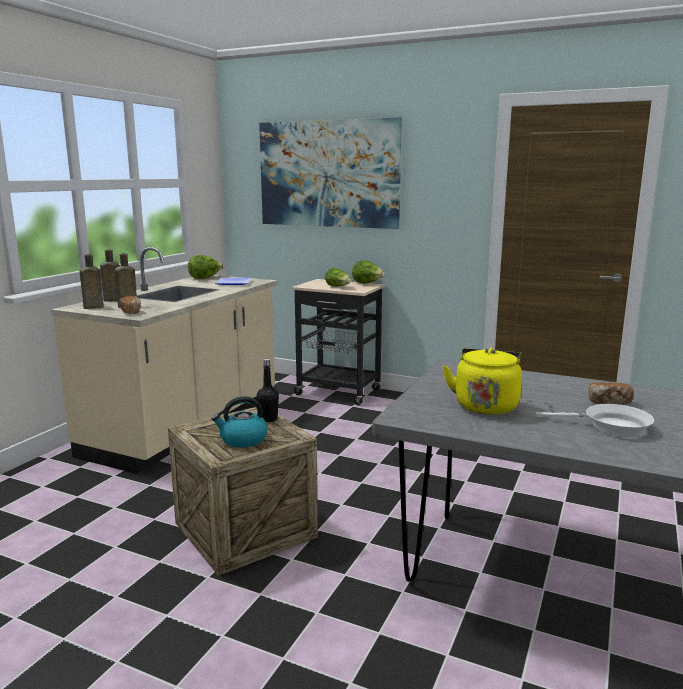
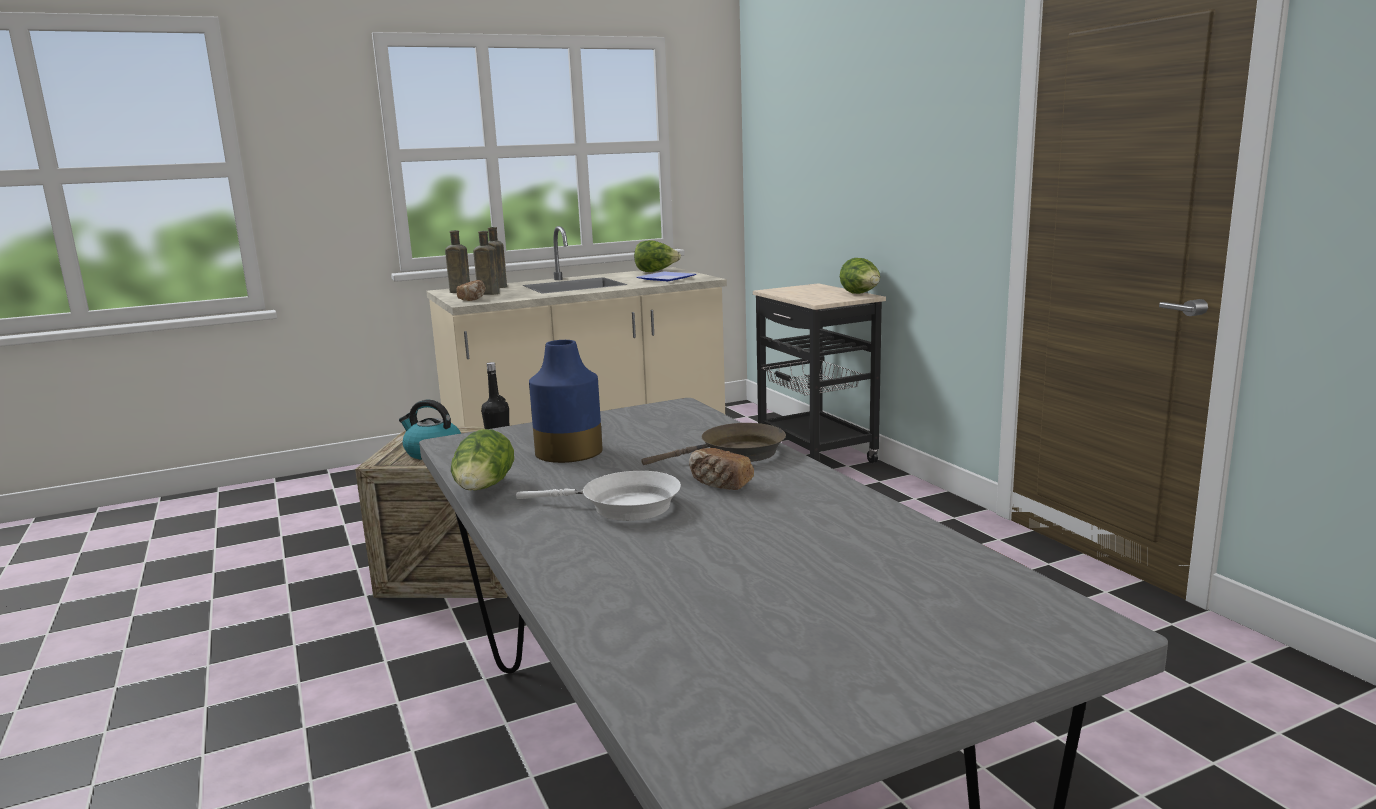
camera: 40 degrees right, 0 degrees up
picture [259,117,402,229] -> none
lettuce [325,268,351,287] -> lettuce moved to [451,429,514,490]
yellow kettle [443,348,522,415] -> blue vase [529,340,603,463]
white frying pan [536,404,654,437] -> white frying pan turned 45 degrees counterclockwise [516,471,681,521]
none -> brown frying pan [641,423,786,465]

